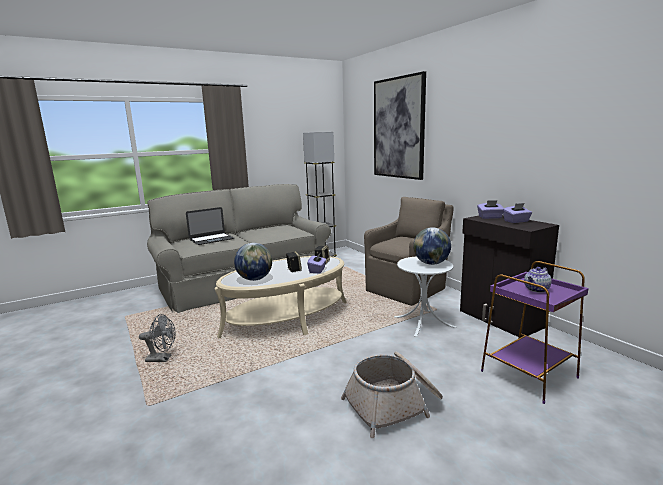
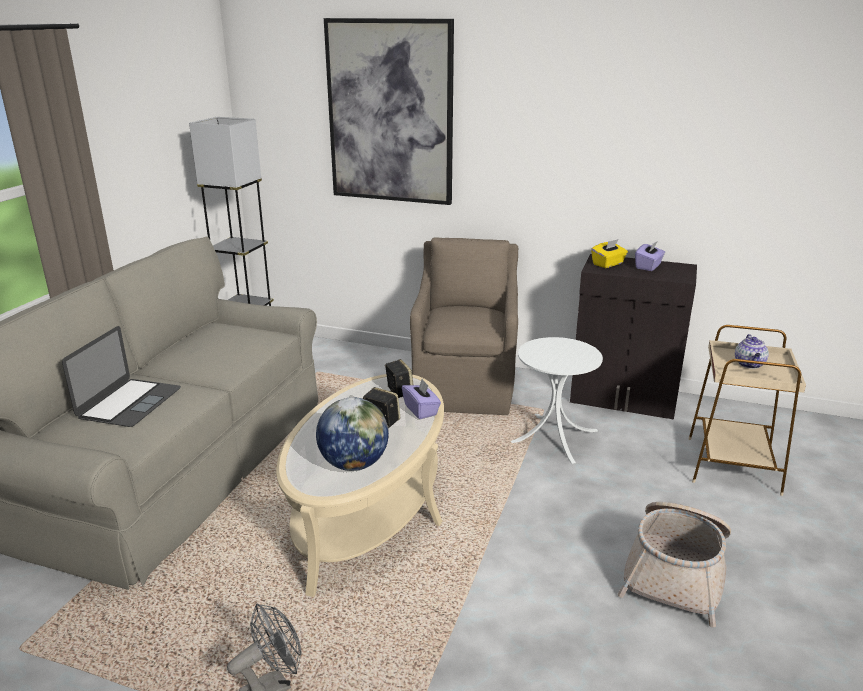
camera: 40 degrees left, 10 degrees up
globe [413,227,451,265] -> none
purple tissue box [477,200,504,219] -> yellow tissue box [591,239,628,268]
purple side table [481,261,589,404] -> beige side table [688,325,806,496]

